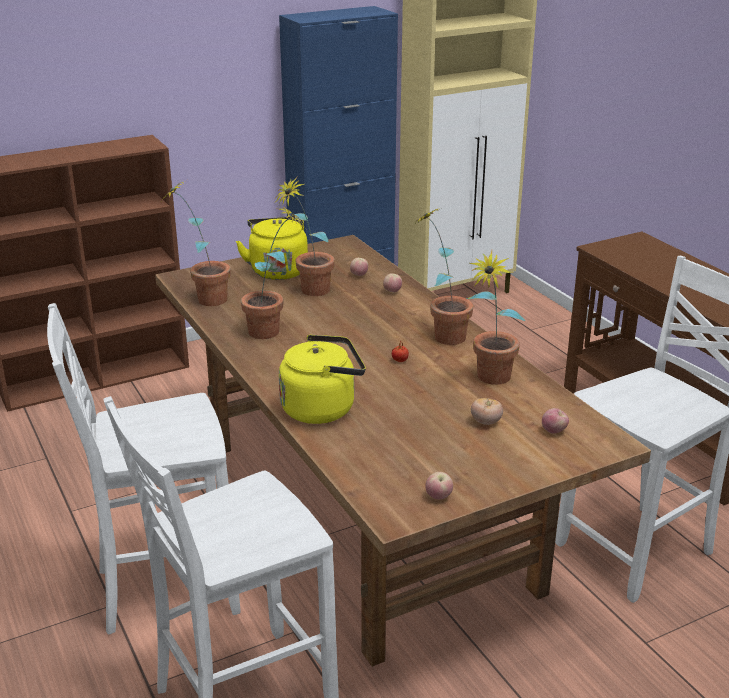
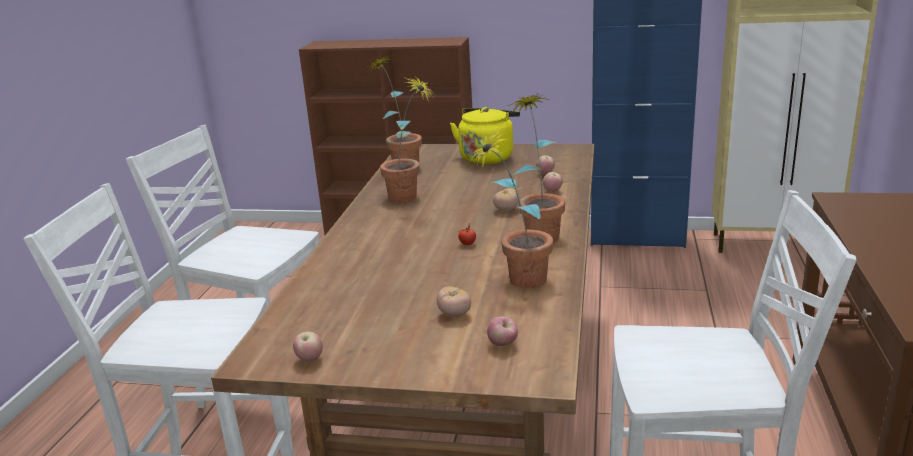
camera: 40 degrees right, 5 degrees down
potted plant [276,176,335,296] -> none
yellow kettle [279,335,366,424] -> none
none -> tomato [493,188,519,211]

